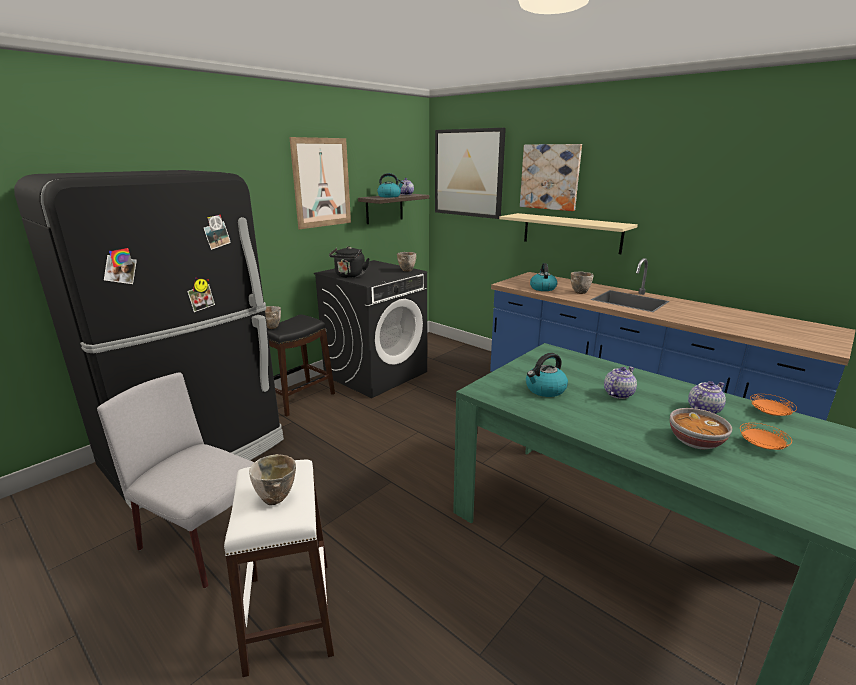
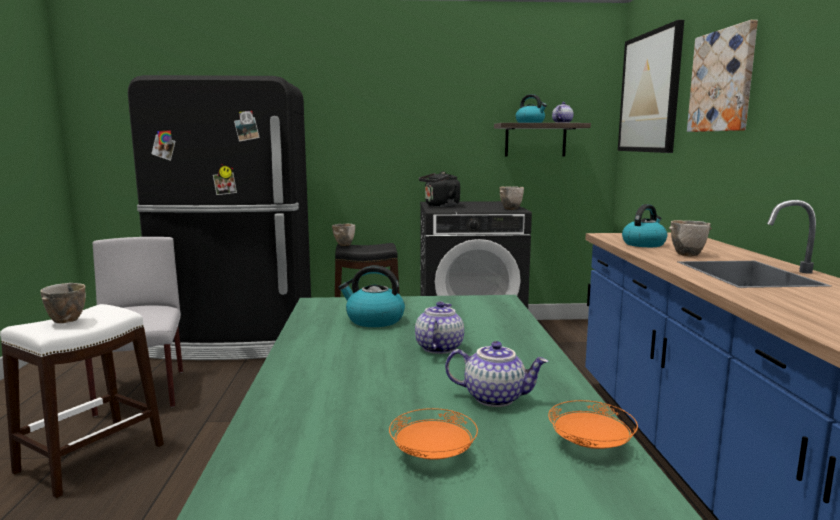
camera: 45 degrees right, 10 degrees down
picture [289,137,351,229] -> none
beige shelf [499,213,638,254] -> none
teapot [604,367,637,399] -> teapot turned 75 degrees counterclockwise [415,301,464,354]
bowl [670,408,732,449] -> none

